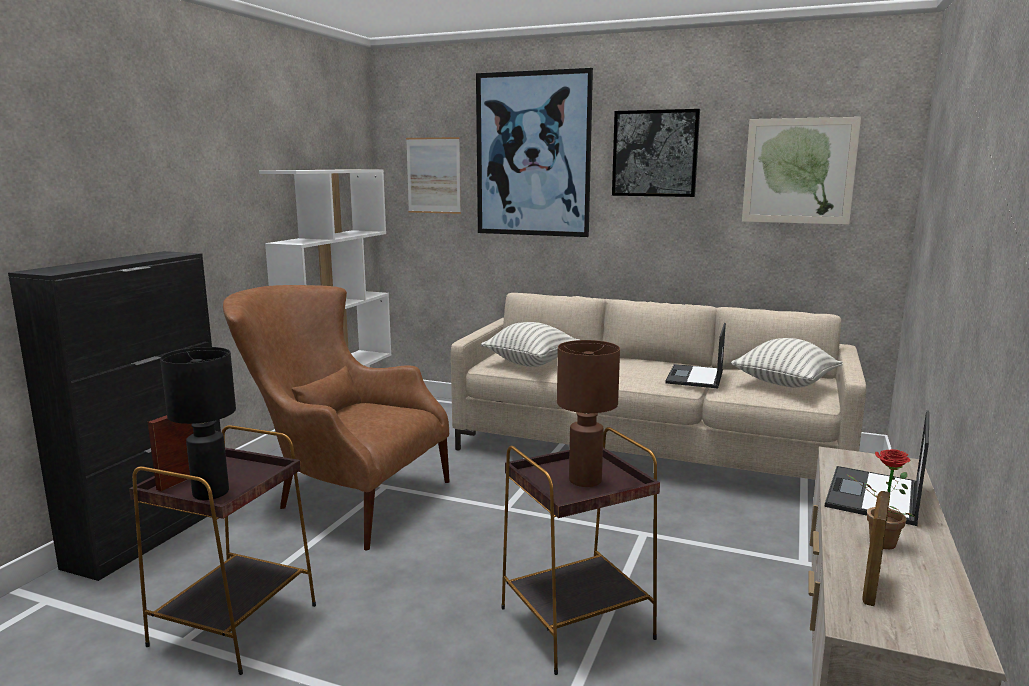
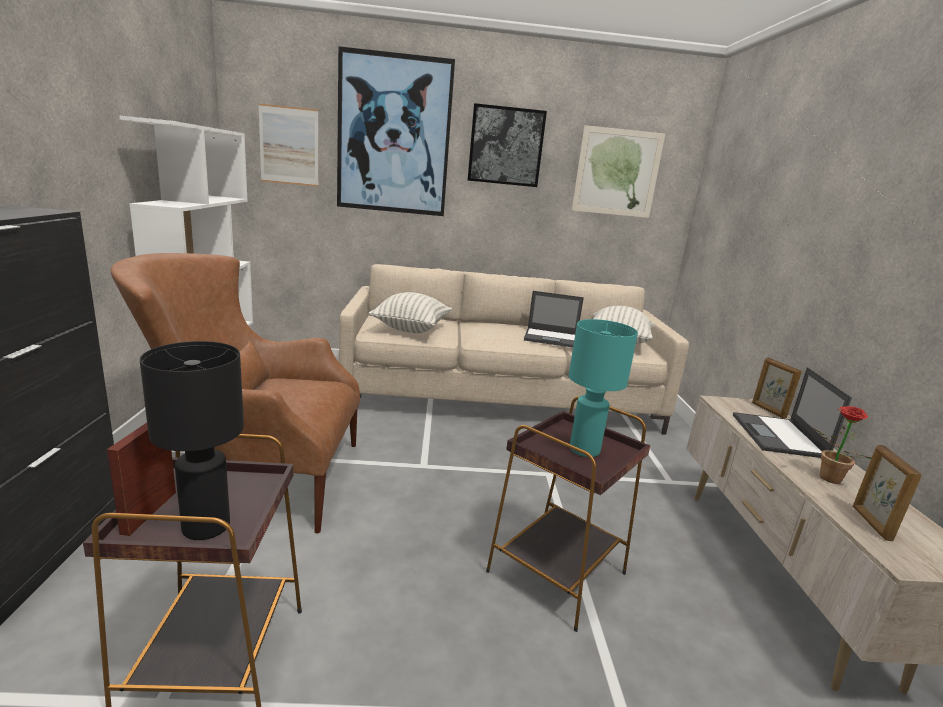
camera: 25 degrees left, 5 degrees up
brown table lamp [557,340,620,487] -> turquoise table lamp [569,319,638,457]
laptop [665,323,726,388] -> laptop turned 75 degrees counterclockwise [524,291,584,348]
none -> picture frame [752,358,802,419]

